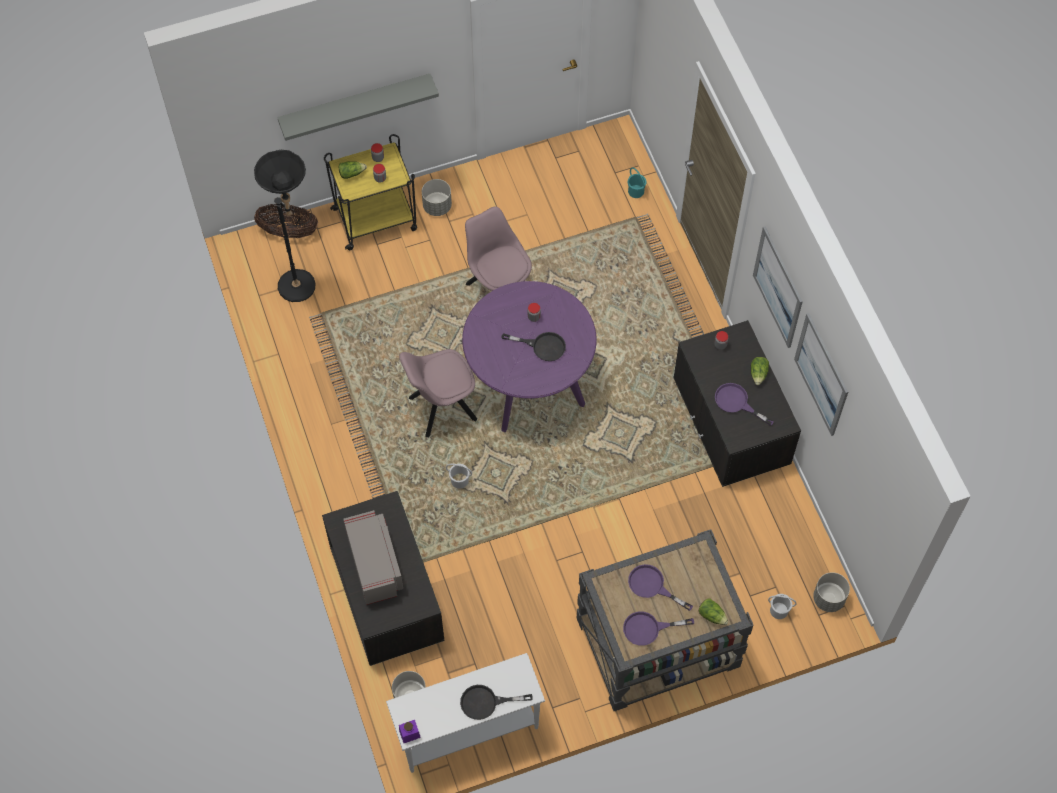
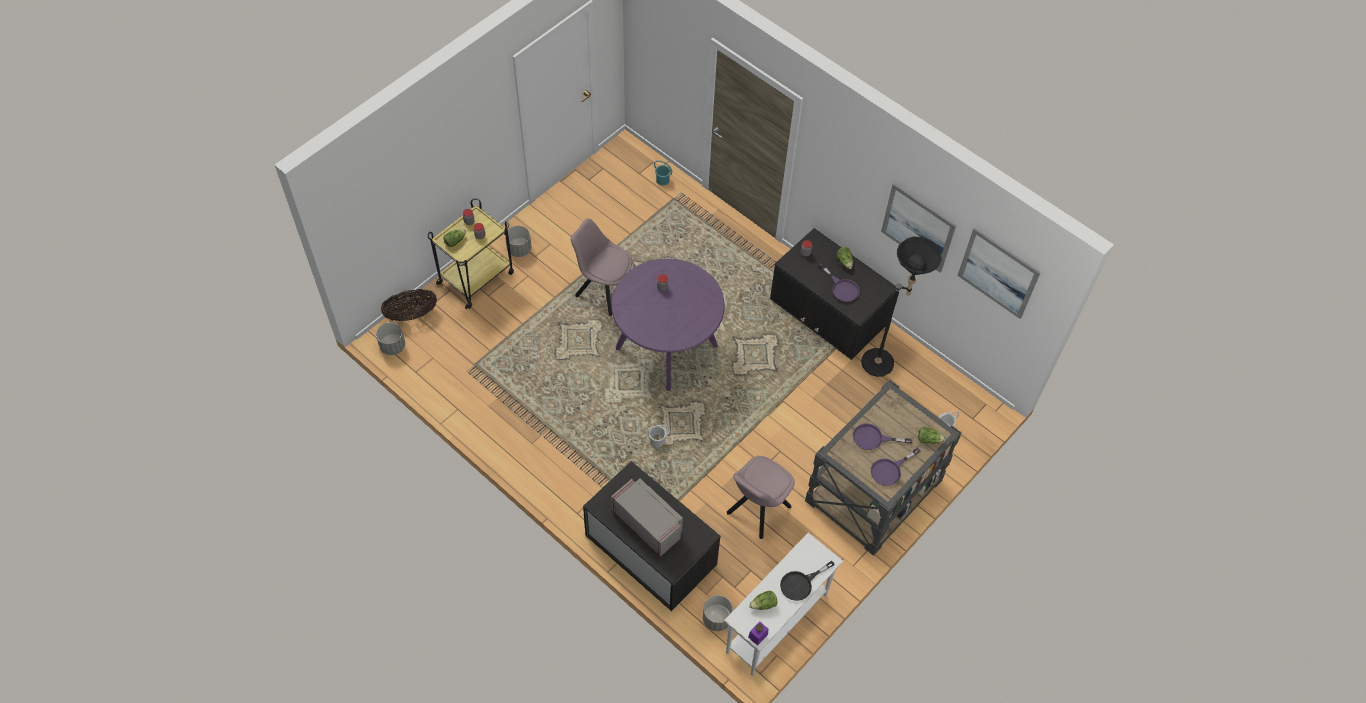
camera: 30 degrees left, 5 degrees down
black floor lamp [254,150,315,302] -> black floor lamp moved to [861,236,942,377]
grey shelf [277,74,439,141] -> none
pink chair [399,349,477,438] -> pink chair moved to [727,456,795,539]
black frying pan [502,332,566,361] -> none
purple frying pan [715,383,774,426] -> purple frying pan turned 135 degrees counterclockwise [819,263,860,302]
picture [753,227,803,348] -> picture moved to [957,228,1041,319]
grey planter [813,572,850,612] -> grey planter moved to [376,322,405,355]
none -> lettuce [749,591,777,610]

